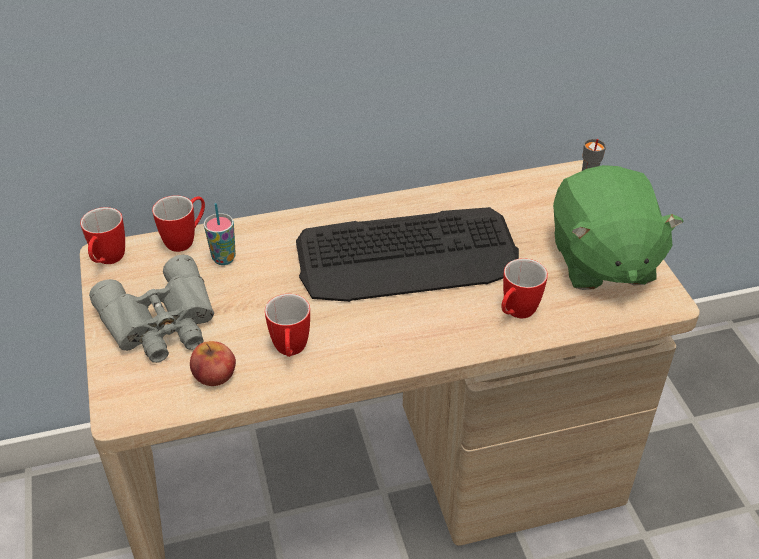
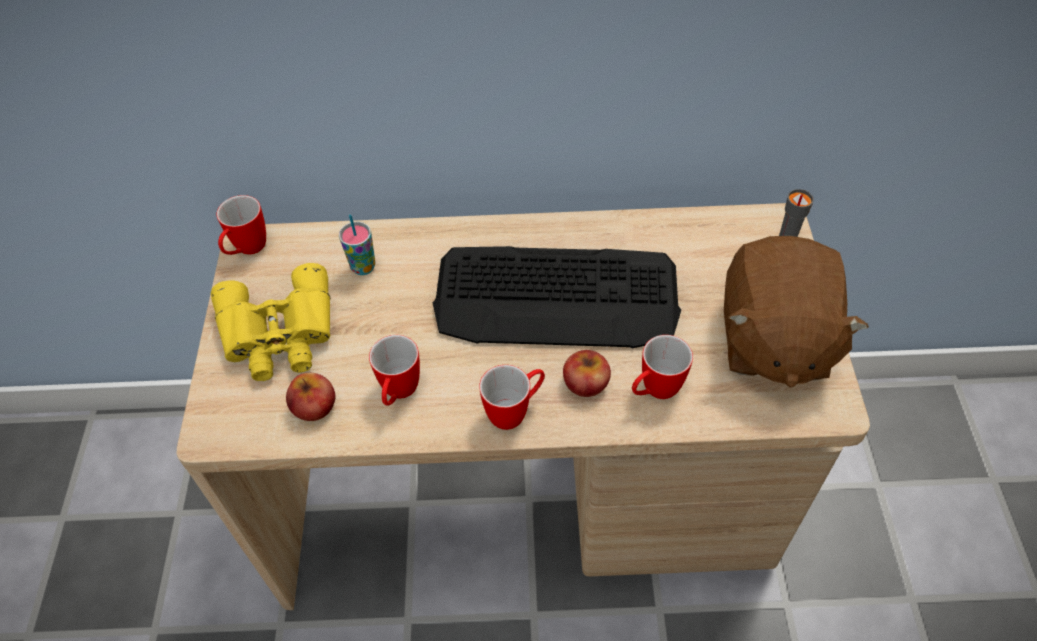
camera: 15 degrees right, 10 degrees up
grey binoculars [89,255,215,363] -> yellow binoculars [211,263,331,381]
mug [152,195,205,252] -> mug moved to [479,365,545,430]
green plush toy [553,165,684,290] -> brown plush toy [724,236,869,388]
none -> apple [563,350,611,397]

